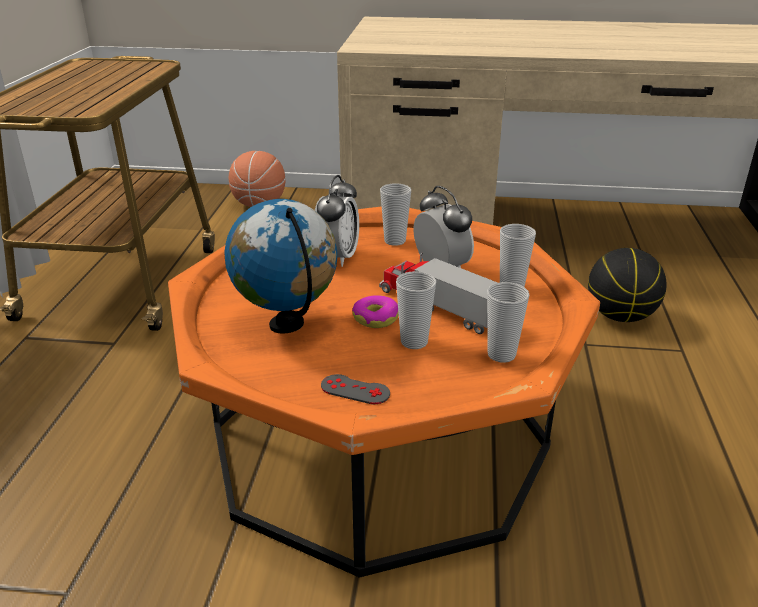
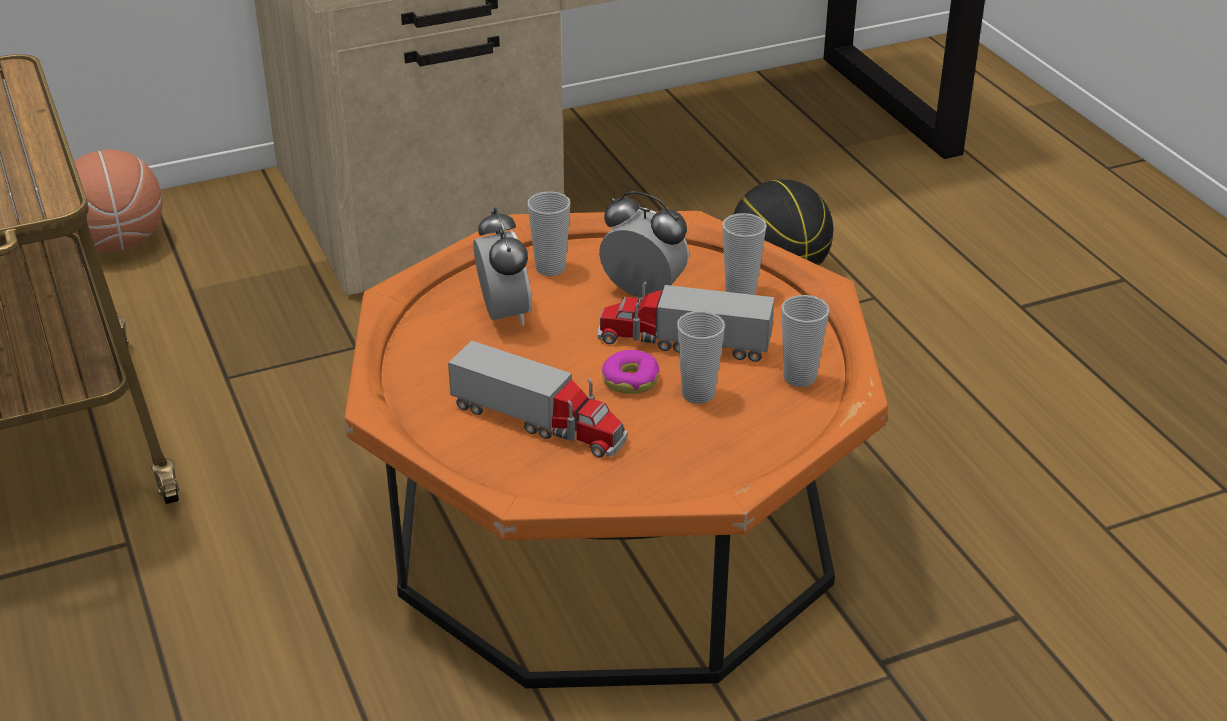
camera: 30 degrees left, 5 degrees up
globe [224,199,337,334] -> toy truck [448,341,628,457]
grey game controller [321,374,390,404] -> none

